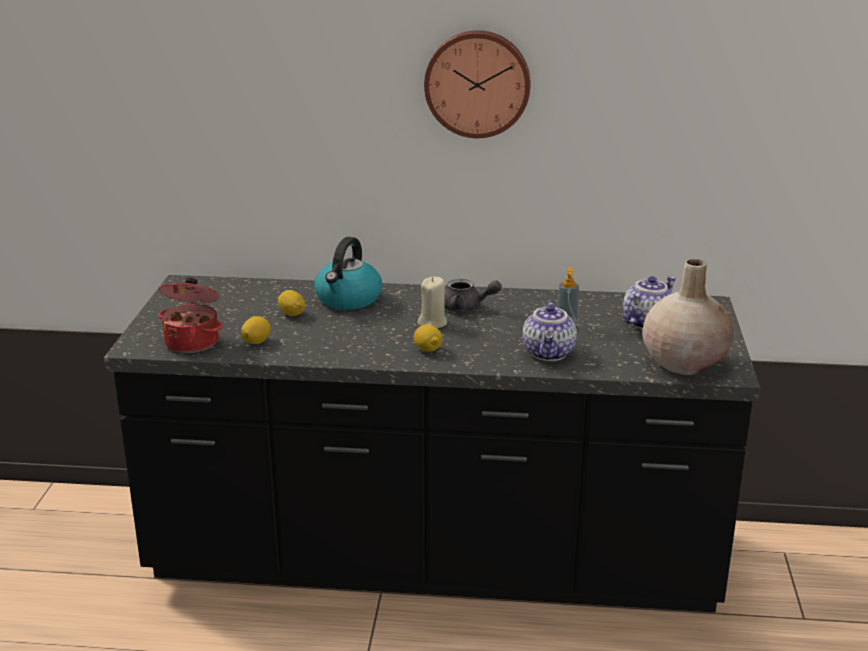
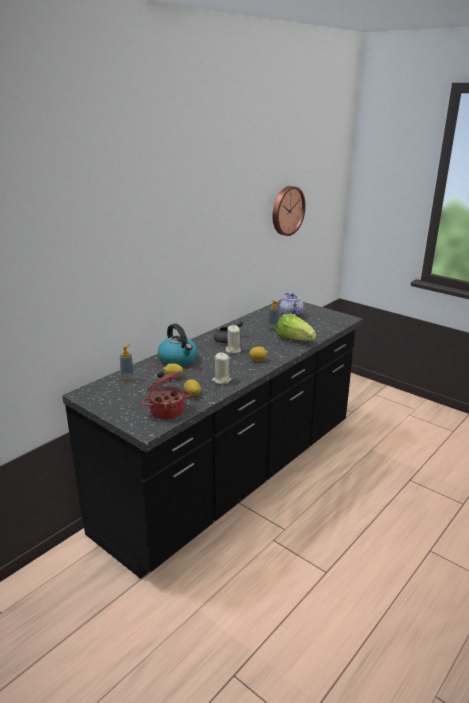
camera: 55 degrees left, 0 degrees up
wall clock [424,30,531,138] -> wall clock moved to [272,186,306,236]
teapot [522,300,577,361] -> lettuce [276,313,316,341]
beige vase [643,259,734,375] -> none
none -> soap dispenser [120,344,134,381]
none -> beige candle [212,352,231,384]

